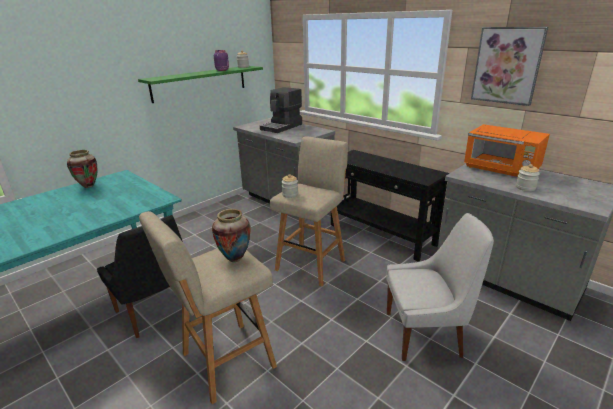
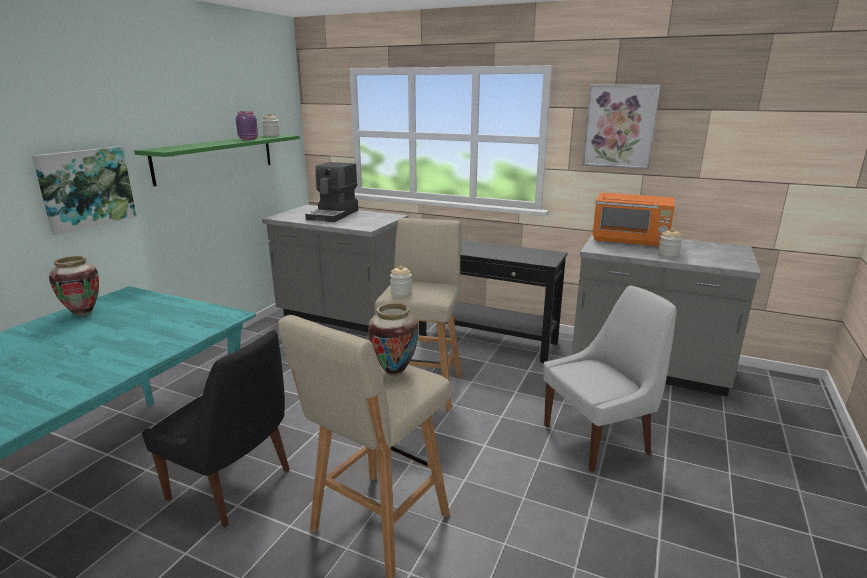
camera: 20 degrees left, 5 degrees down
none -> picture [32,146,137,236]

